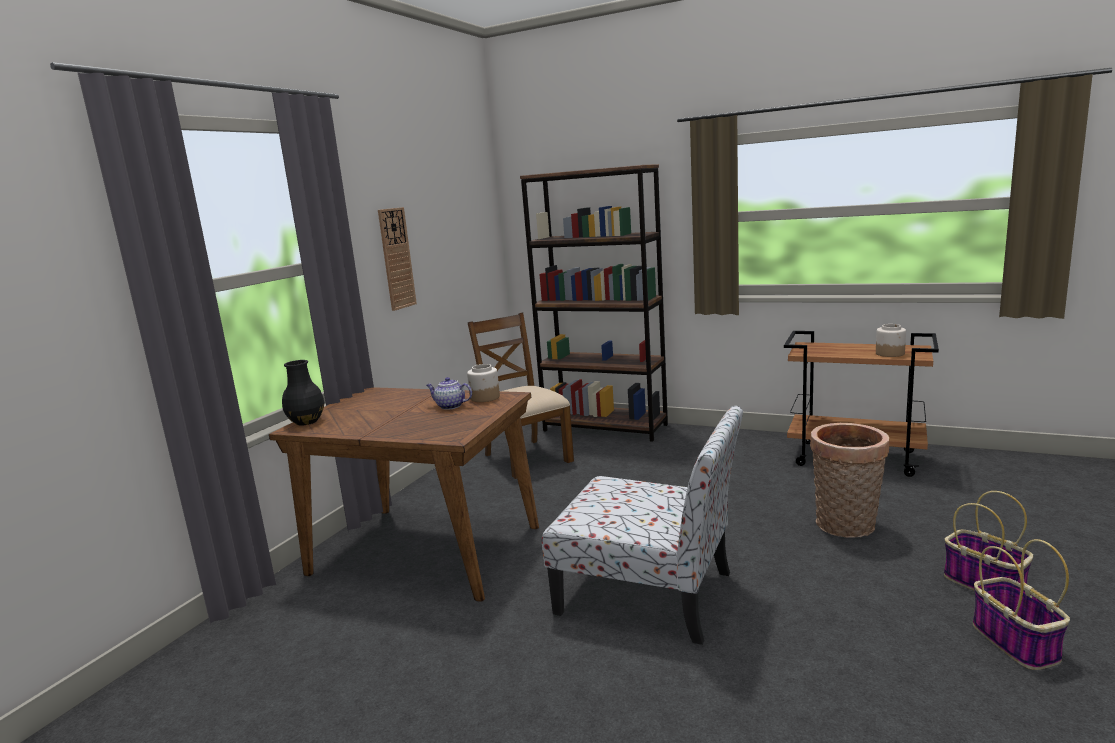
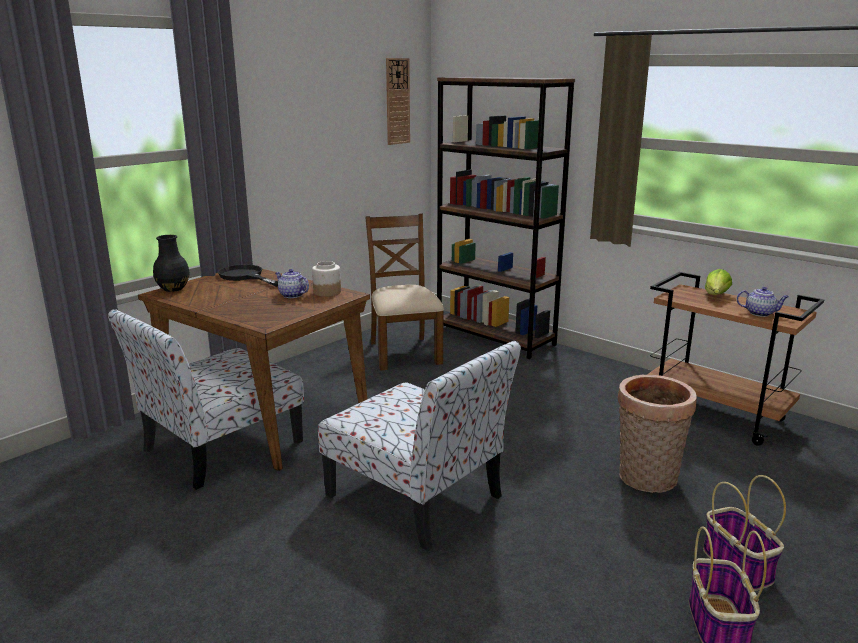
camera: 15 degrees right, 5 degrees up
wall clock [378,207,417,311] -> wall clock moved to [386,58,410,145]
jar [876,324,906,357] -> teapot [737,287,789,317]
none -> chair [108,309,304,490]
none -> black frying pan [218,265,278,287]
none -> lettuce [705,269,732,295]

